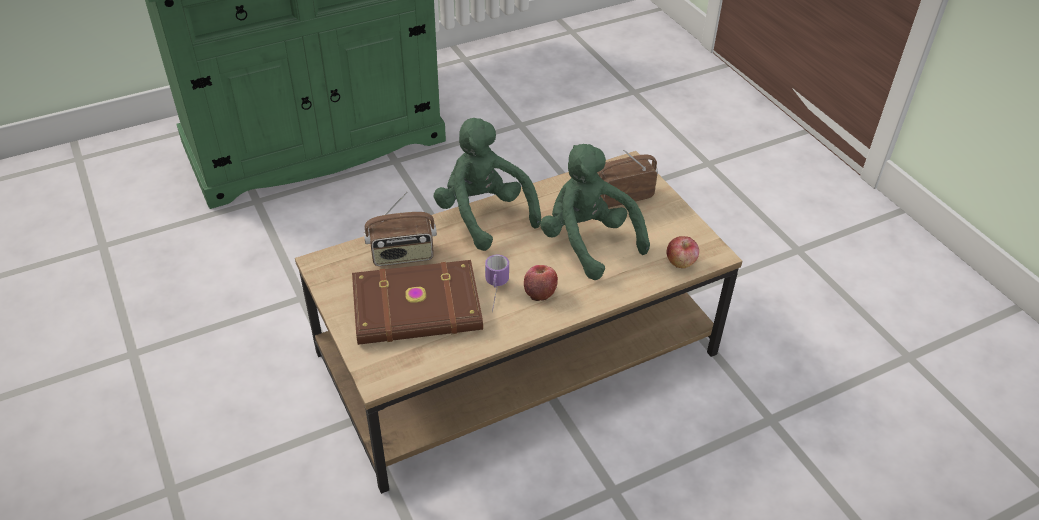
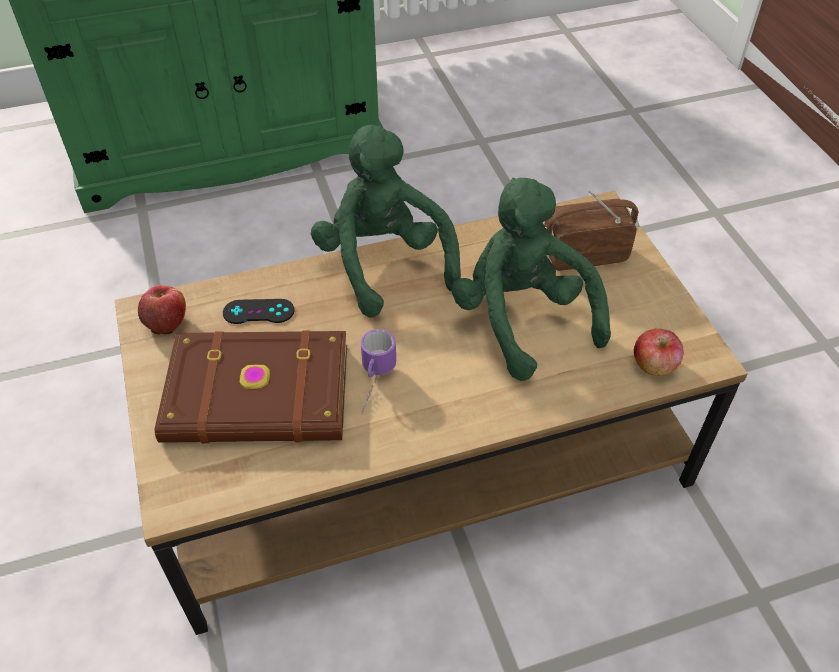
camera: 10 degrees right, 5 degrees up
radio [364,191,437,266] -> black game controller [223,299,294,324]
apple [524,265,558,301] -> apple moved to [138,285,186,335]

